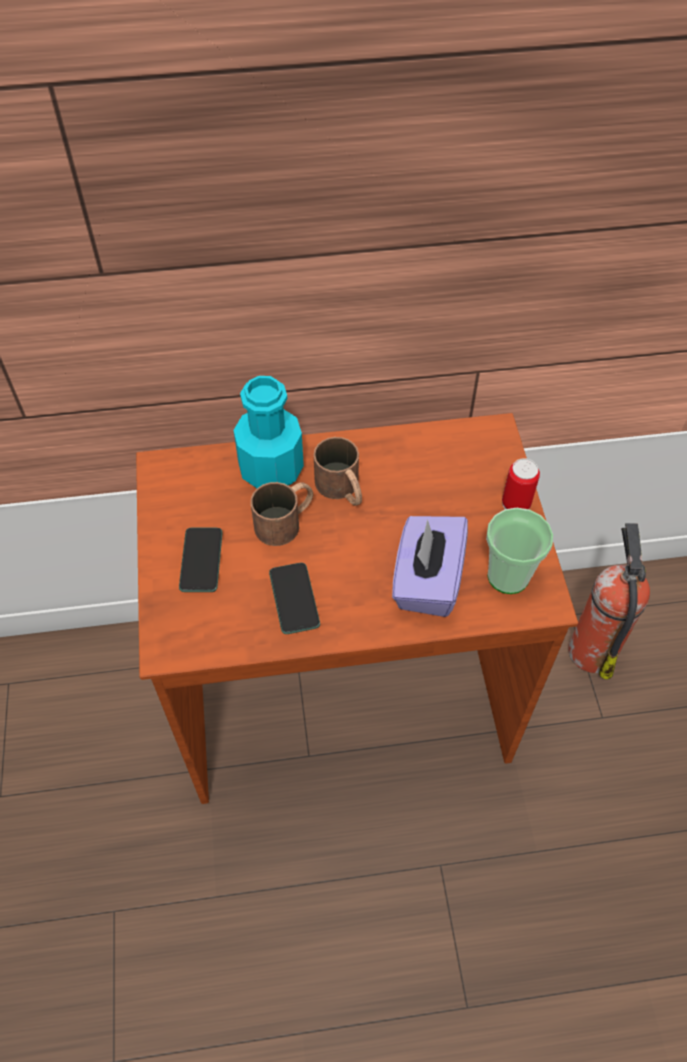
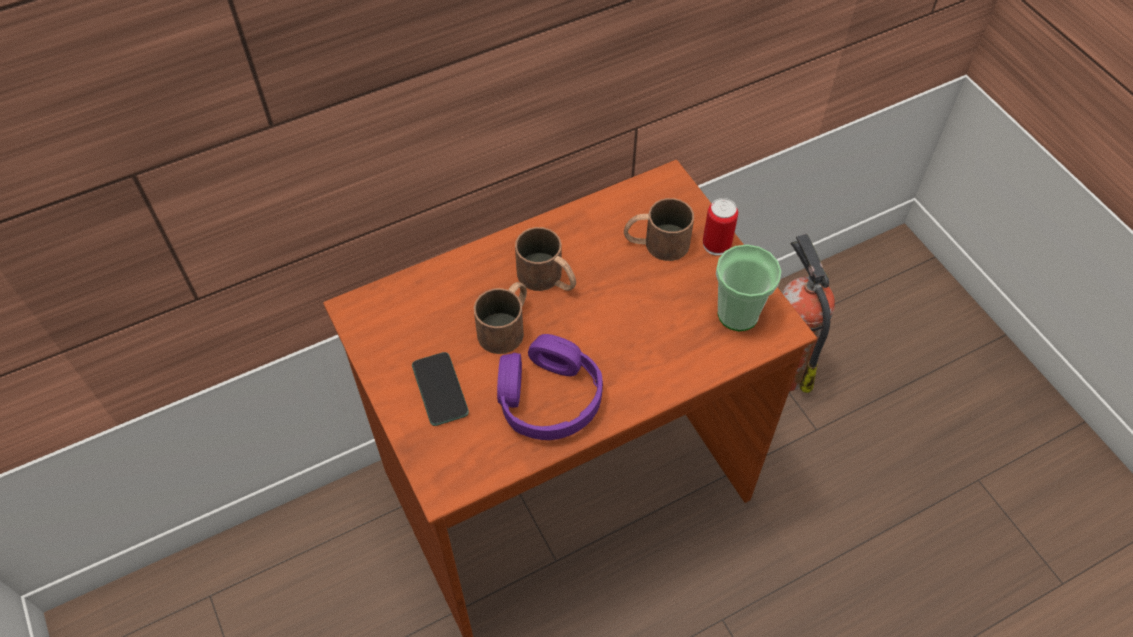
camera: 20 degrees left, 0 degrees up
turquoise bottle [233,376,304,488] -> none
phone [269,563,320,634] -> purple headphones [497,334,603,440]
purple tissue box [392,516,468,617] -> none
none -> brown mug [624,198,694,261]

